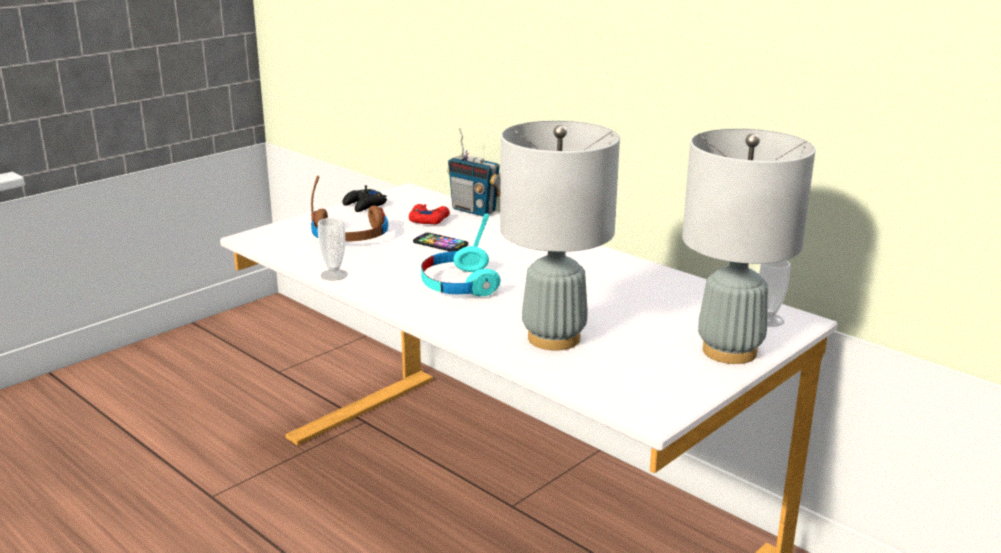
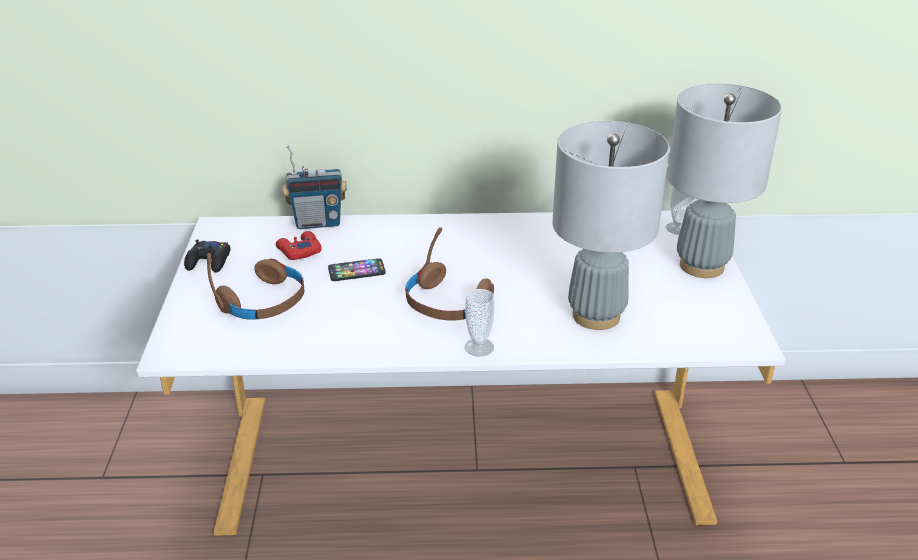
camera: 45 degrees left, 10 degrees up
cup [318,218,348,281] -> cup moved to [465,289,494,356]
turquoise headphones [421,213,501,296] -> brown headphones [405,227,494,320]

